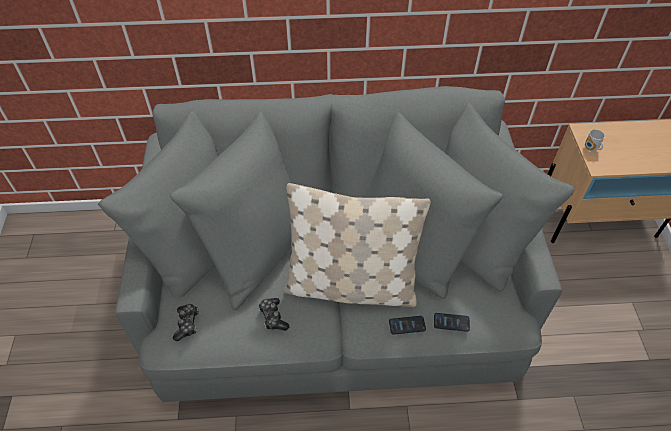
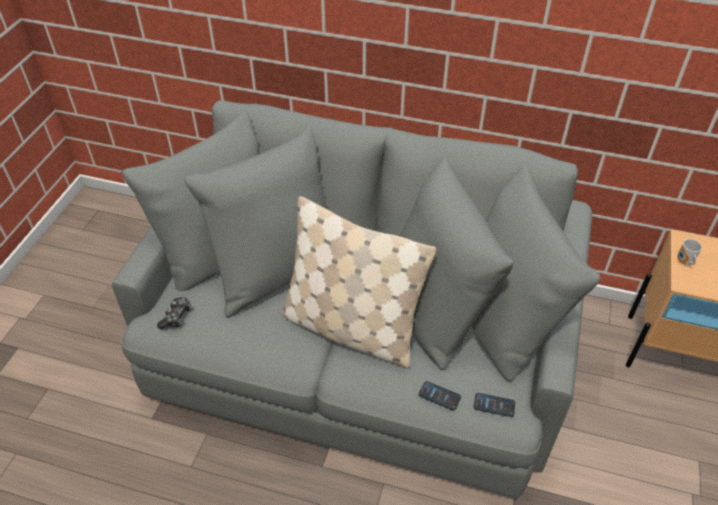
camera: 20 degrees right, 5 degrees down
game controller [258,298,289,331] -> none
phone [389,316,426,335] -> phone moved to [474,393,515,417]

